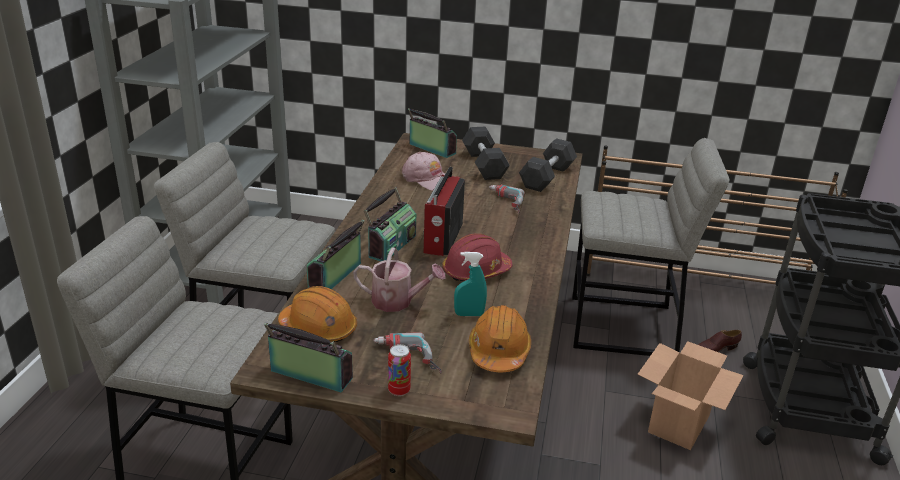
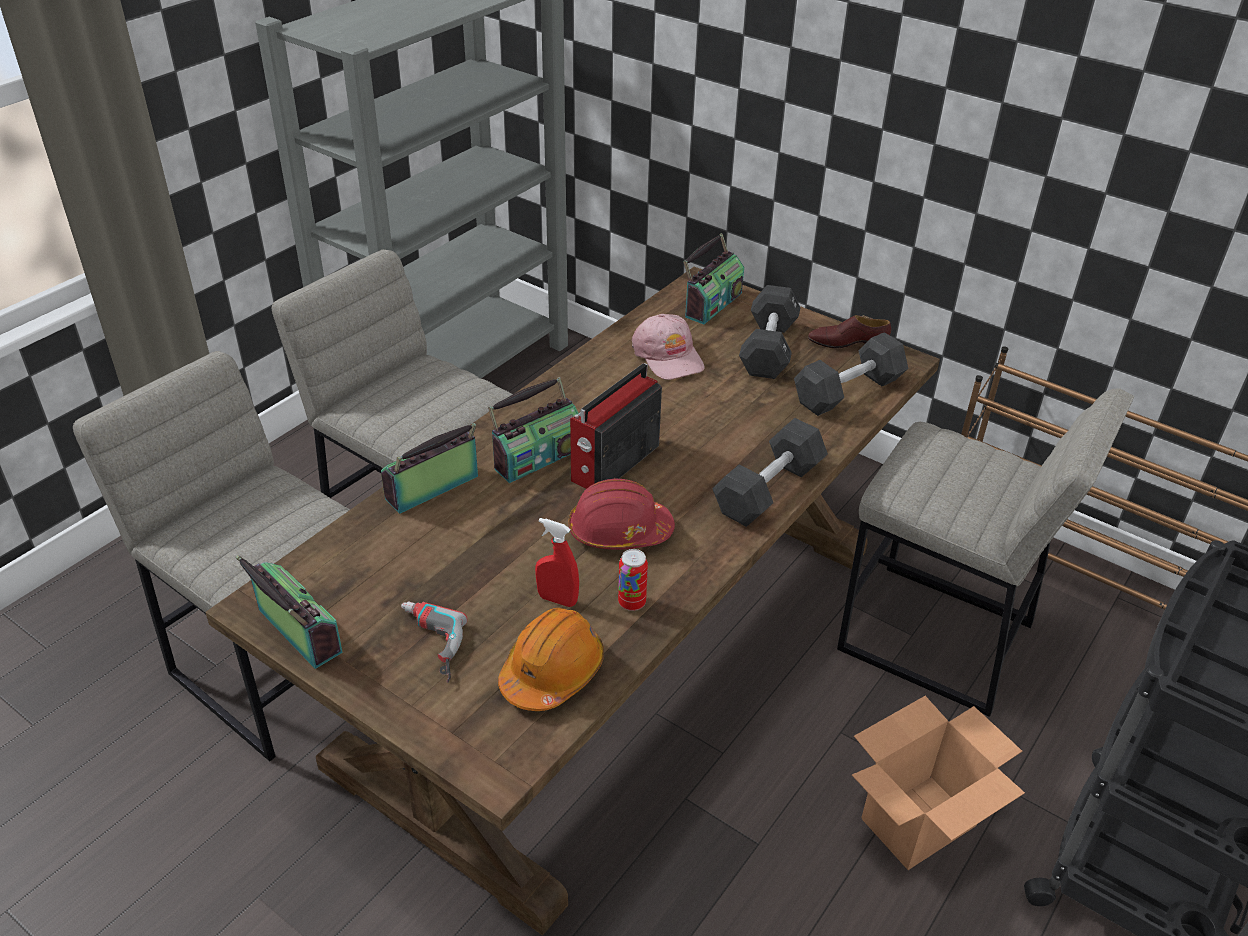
camera: 25 degrees right, 10 degrees up
orange hard hat [278,286,357,342] -> none
watering can [353,247,446,312] -> none
can [388,344,411,396] -> can moved to [618,549,648,611]
radio [408,109,457,158] -> radio turned 60 degrees clockwise [683,233,744,324]
turquoise spray bottle [454,252,487,316] -> red spray bottle [535,518,579,607]
power drill [489,185,525,214] -> none
brown shoe [698,330,742,352] -> brown shoe moved to [808,315,891,349]
none -> grey dumbbell [712,418,828,527]

